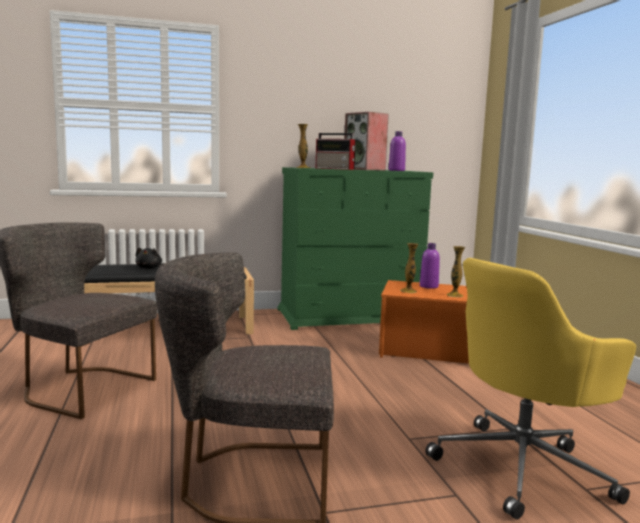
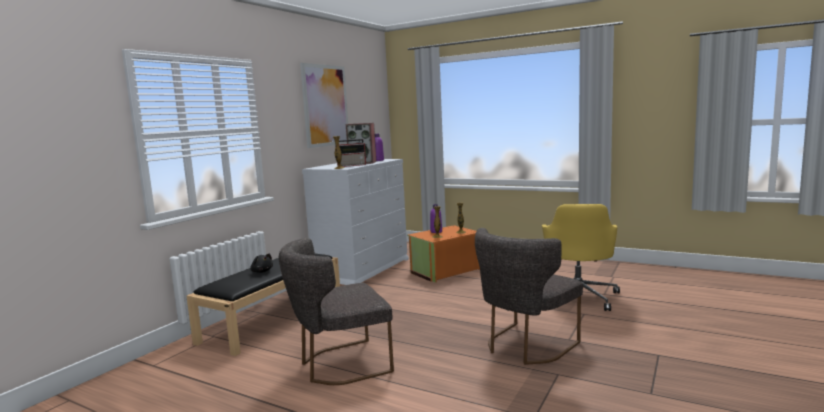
camera: 45 degrees left, 0 degrees up
green dresser [277,167,433,330] -> white dresser [302,159,409,285]
none -> picture [300,63,348,148]

